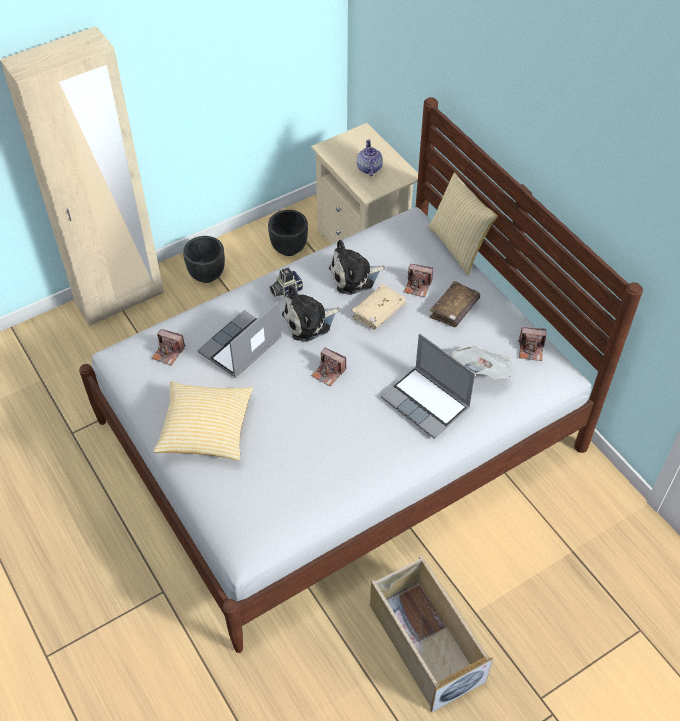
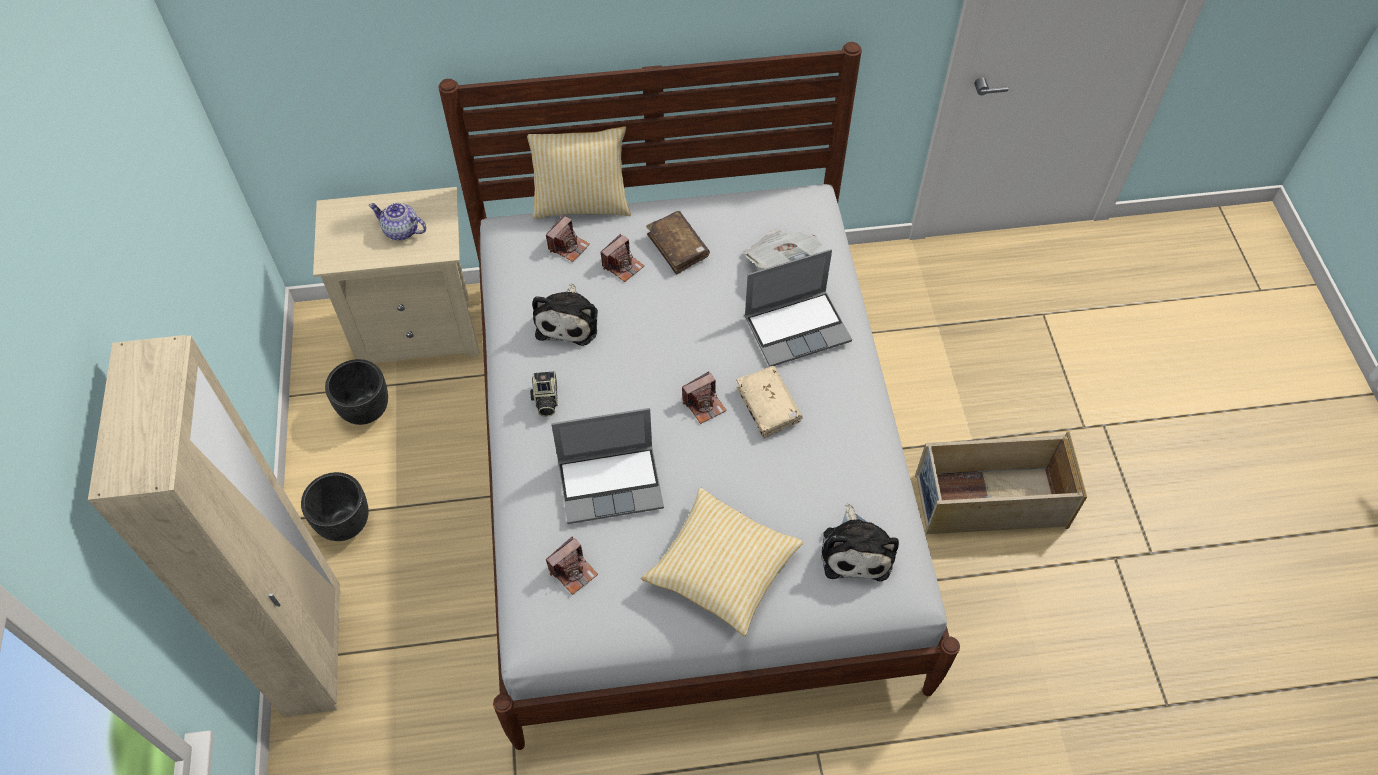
camera: 65 degrees left, 5 degrees up
laptop [197,301,282,378] -> laptop turned 75 degrees counterclockwise [551,408,664,524]
plush toy [282,285,340,342] -> plush toy moved to [821,504,899,581]
beige book [352,284,406,330] -> beige book moved to [736,366,803,438]
camera [518,327,547,361] -> camera moved to [546,215,590,262]

